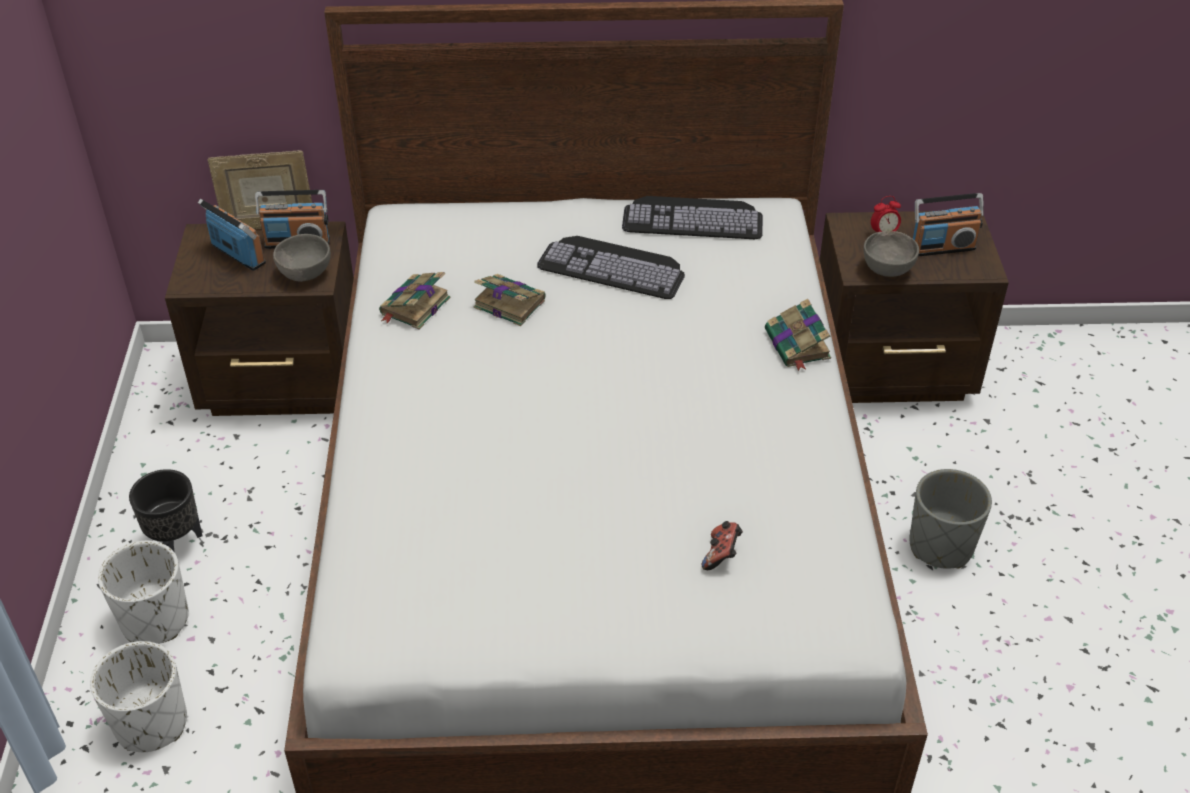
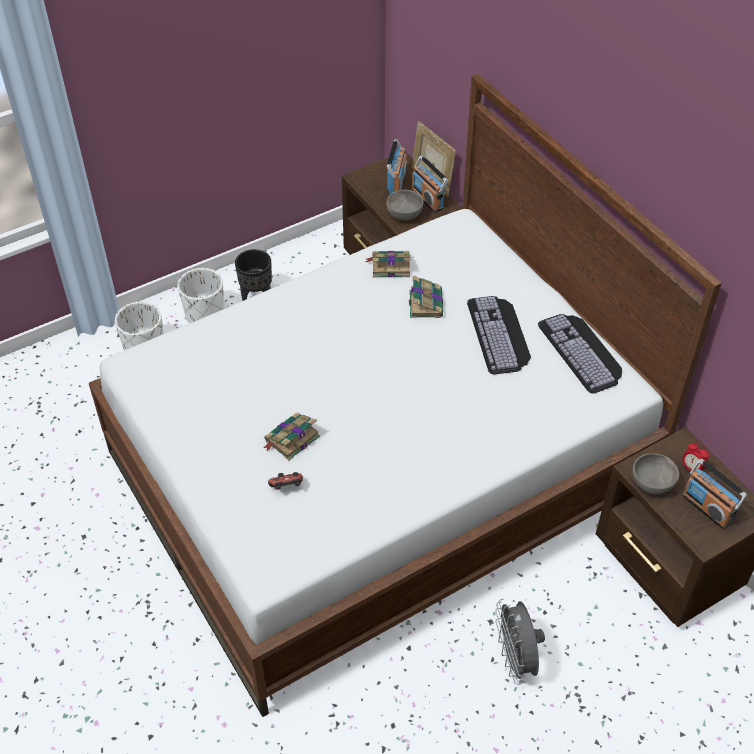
camera: 60 degrees right, 5 degrees up
book [765,299,831,371] -> book moved to [263,412,320,461]
grey planter [909,469,992,569] -> grey fan [495,599,545,685]

